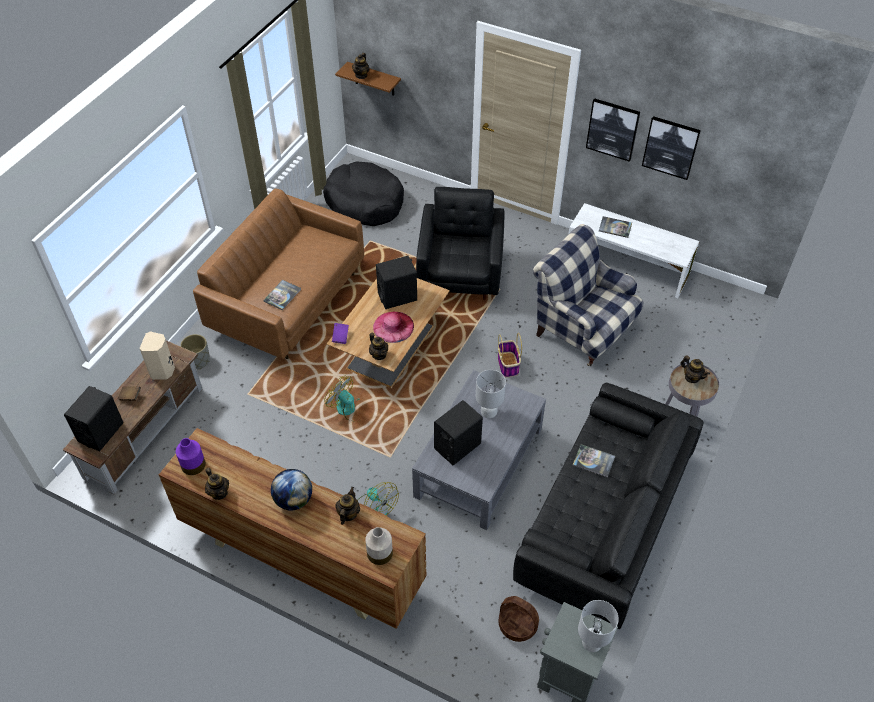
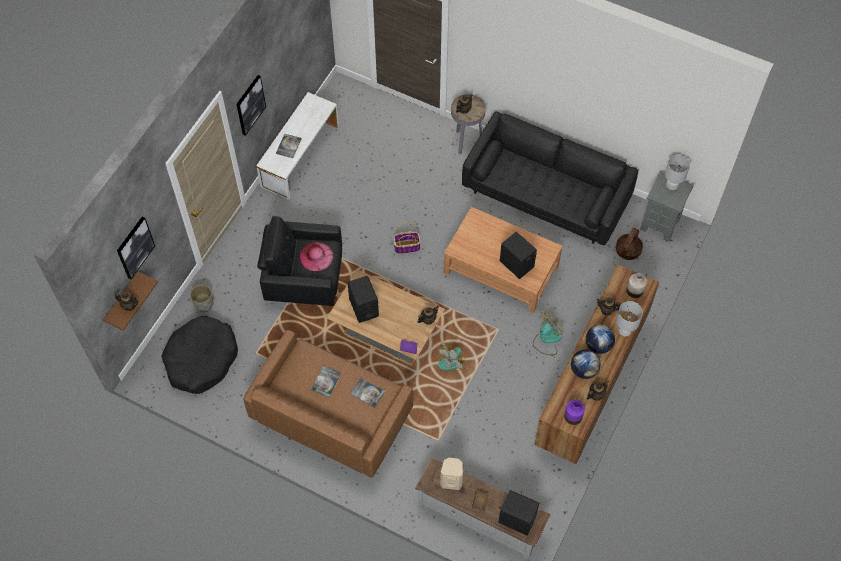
camera: 90 degrees left, 10 degrees up
grey planter [180,334,210,369] -> grey planter moved to [190,284,214,312]
pink hat [373,312,414,343] -> pink hat moved to [300,242,333,271]
grey coffee table [412,370,546,530] -> brown coffee table [443,207,563,313]
grey table lamp [476,370,506,418] -> grey table lamp moved to [616,301,643,336]
armchair [533,224,643,366] -> none
book [573,444,615,477] -> book moved to [311,366,341,398]
picture [642,116,701,180] -> picture moved to [117,217,155,279]
none -> globe [571,349,601,379]

